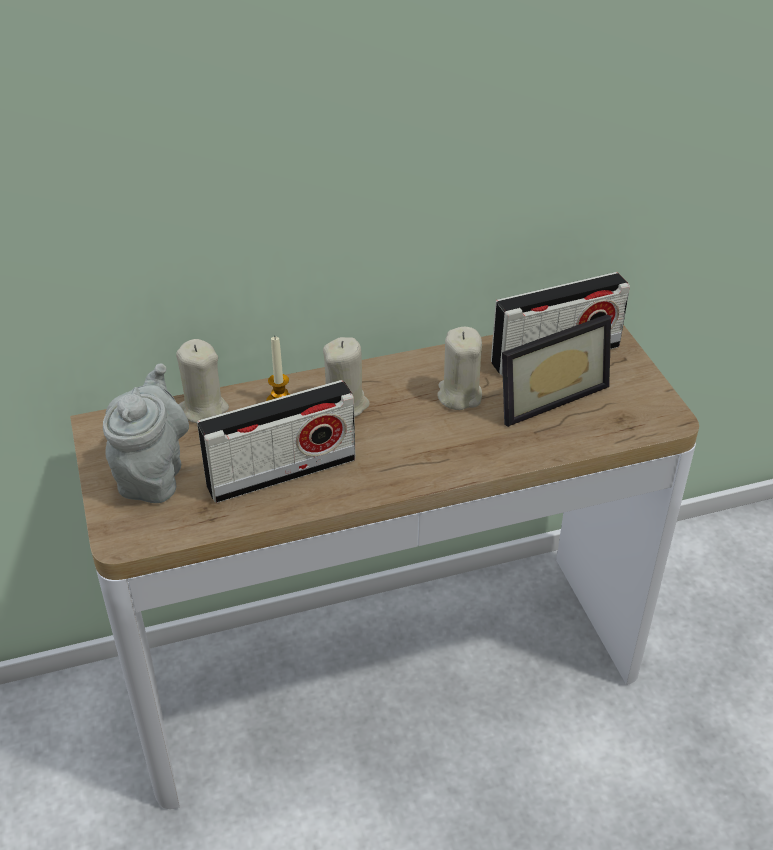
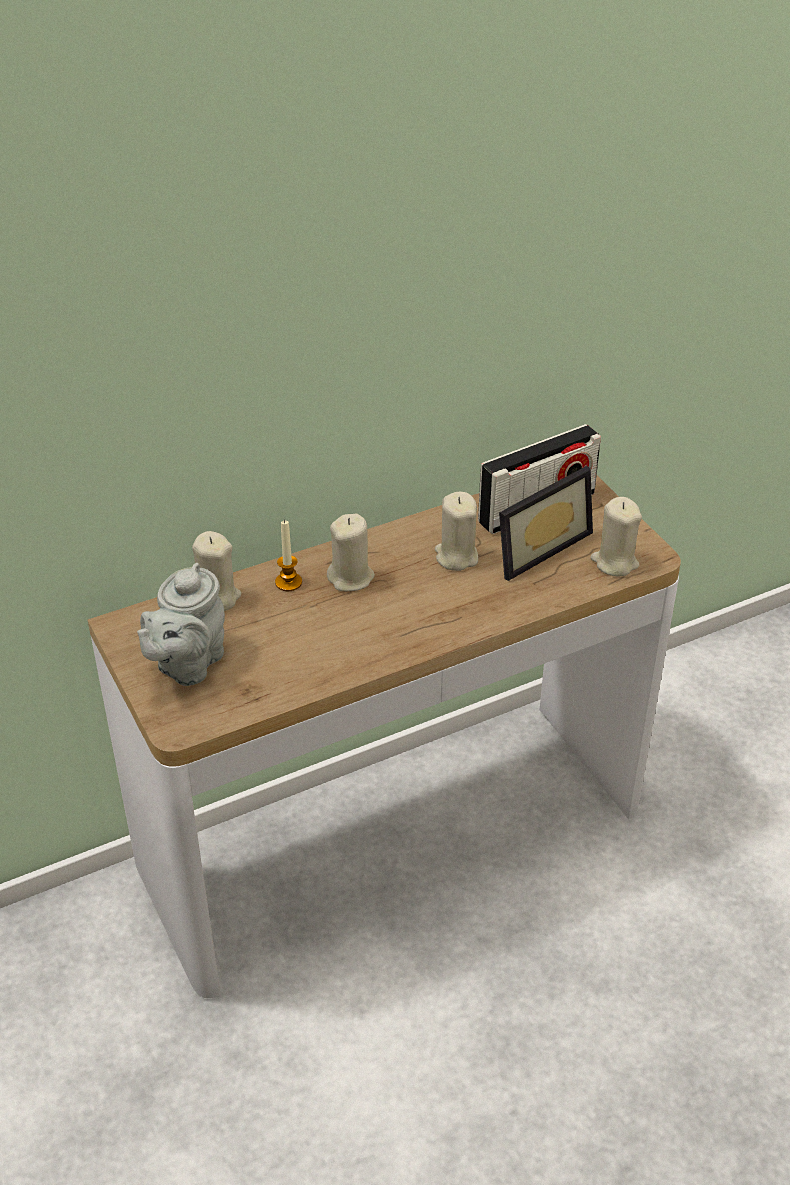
camera: 10 degrees left, 0 degrees up
grey teapot [103,363,189,503] -> grey teapot turned 150 degrees counterclockwise [137,563,225,686]
radio [197,380,356,503] -> none
none -> beige candle [591,497,642,577]

